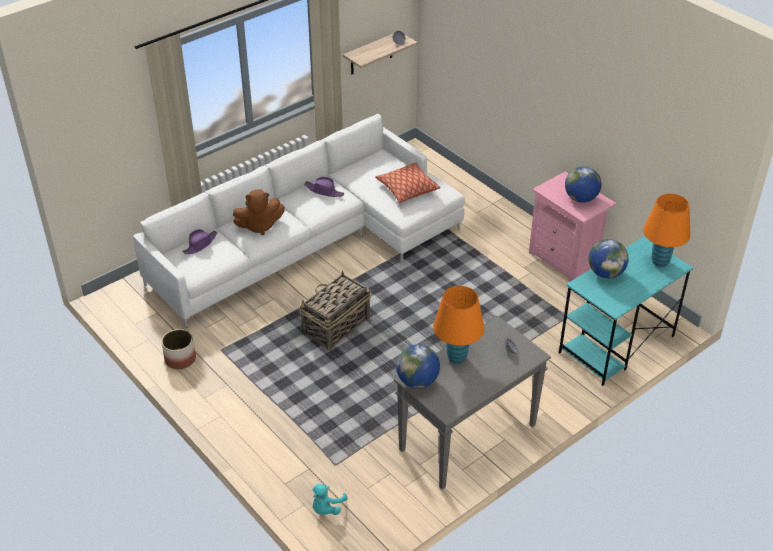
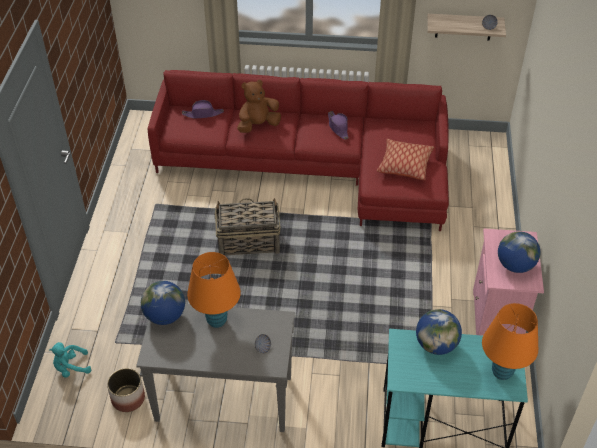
camera: 45 degrees right, 5 degrees up
white sofa [133,114,465,328] -> red sofa [148,70,449,231]
planter [162,329,196,369] -> planter moved to [107,368,145,412]
brown plush toy [233,189,285,235] -> brown plush toy turned 120 degrees clockwise [237,80,281,133]

